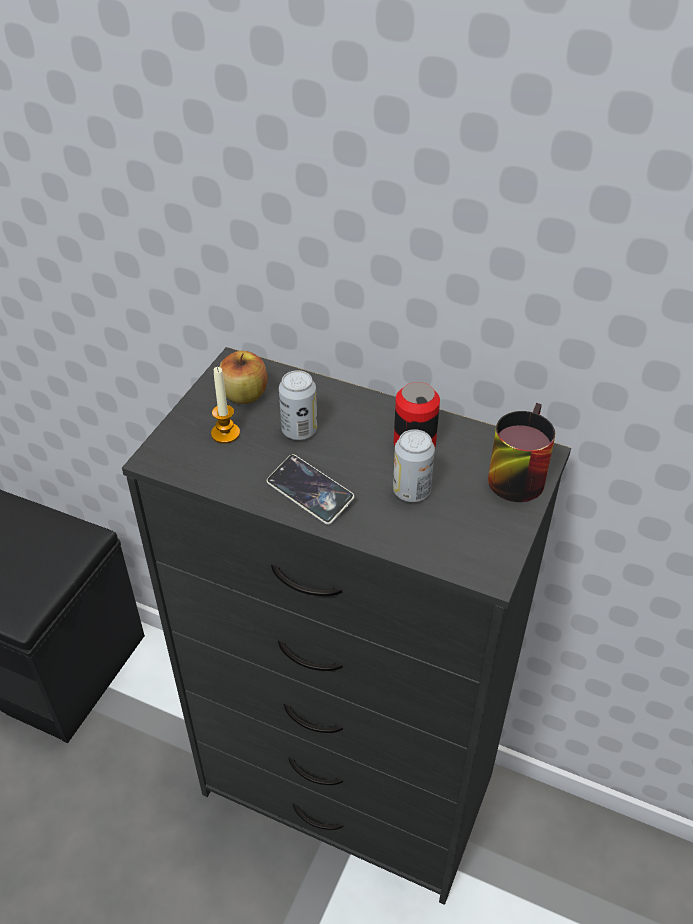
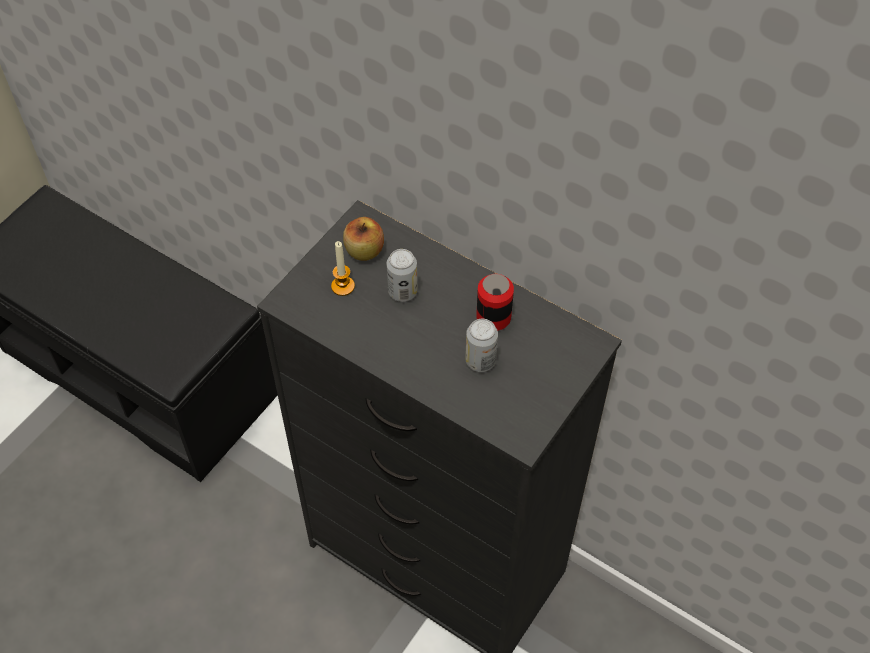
camera: 10 degrees right, 10 degrees up
phone [267,454,355,525] -> none
mug [488,403,555,502] -> none

